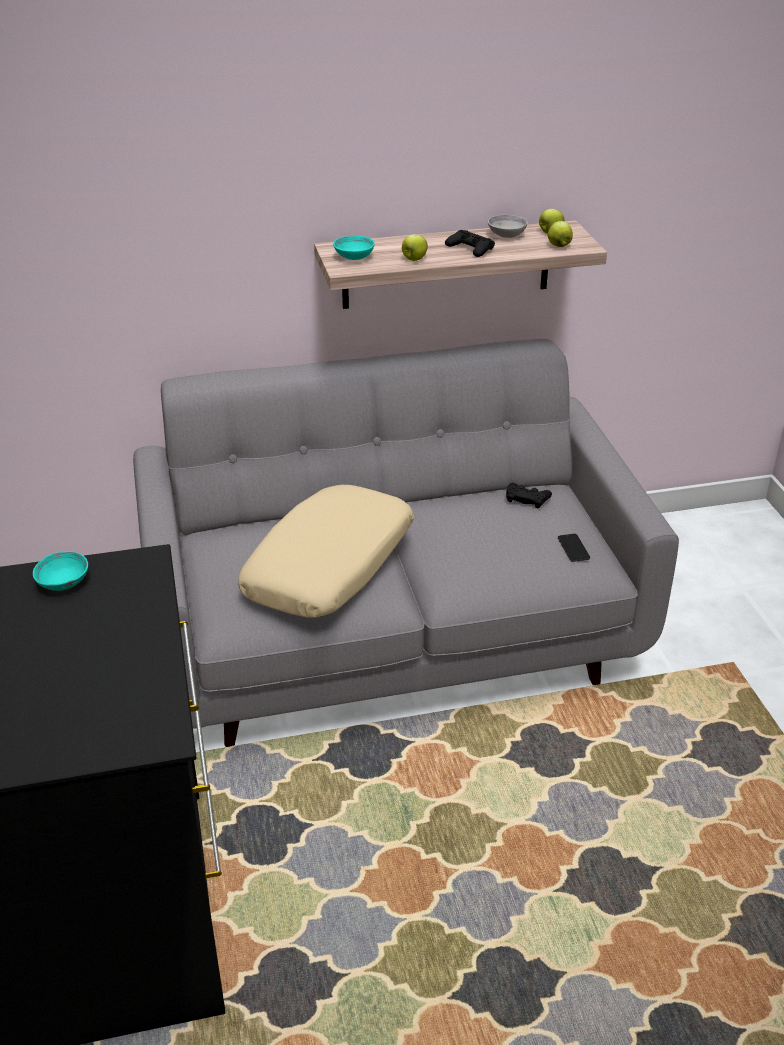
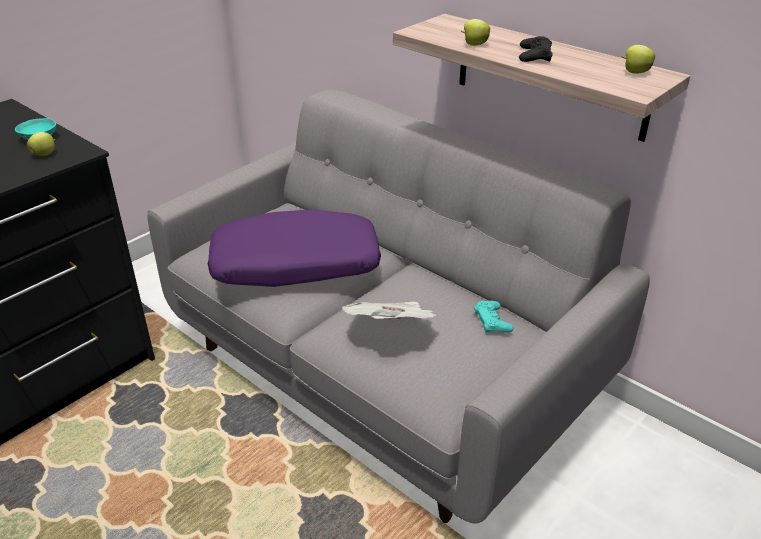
camera: 55 degrees right, 0 degrees up
beige pillow [238,485,414,618] -> purple pillow [208,210,381,287]
turquoise bowl [333,236,375,260] -> none
grey bowl [488,215,528,238] -> none
black game controller [506,483,552,509] -> turquoise game controller [474,301,514,333]
apple [548,221,573,247] -> apple moved to [27,132,55,156]
phone [558,534,590,562] -> none
none -> newspaper [342,301,438,319]

